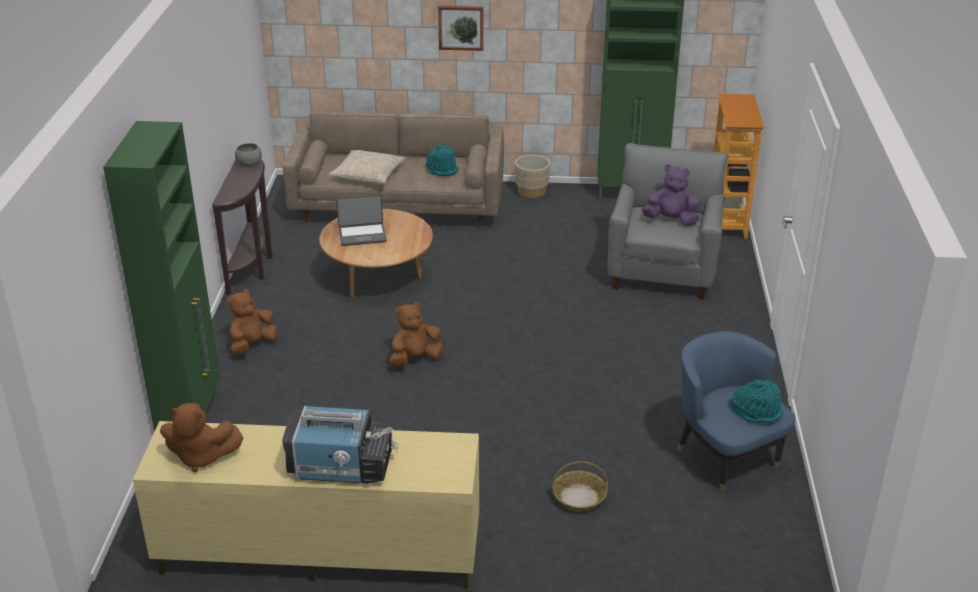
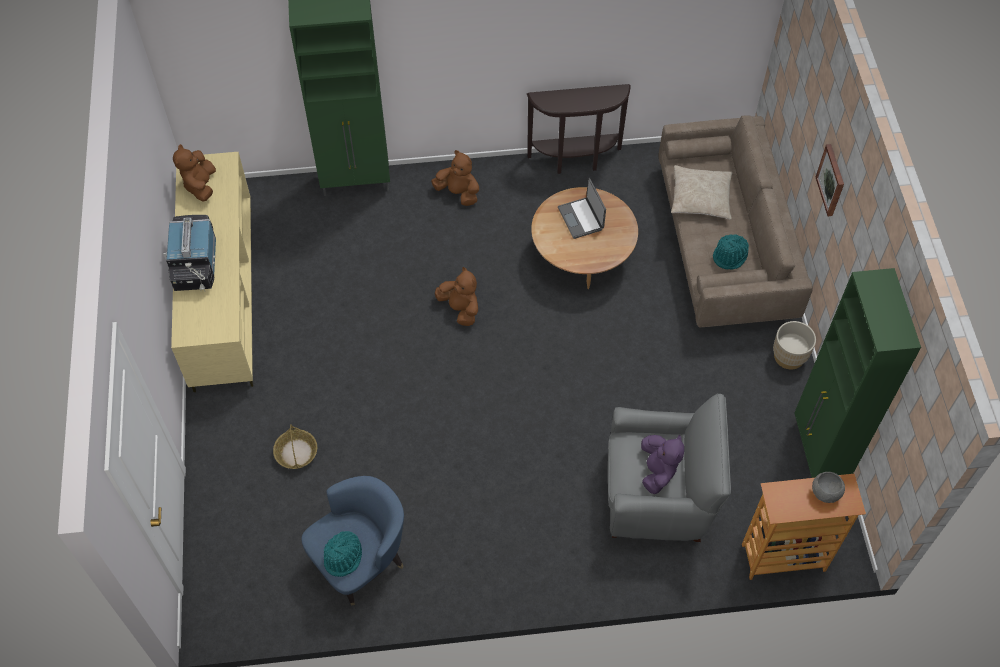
camera: 80 degrees right, 25 degrees up
grey bowl [235,143,262,167] -> grey bowl moved to [812,472,845,503]

